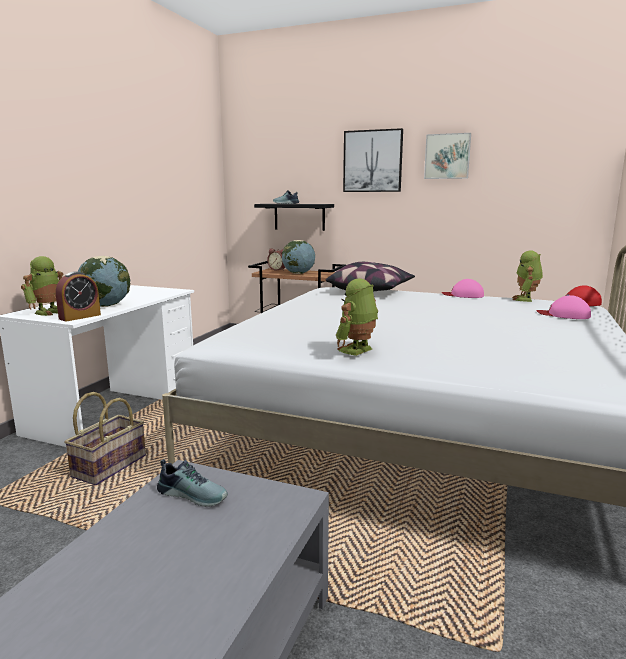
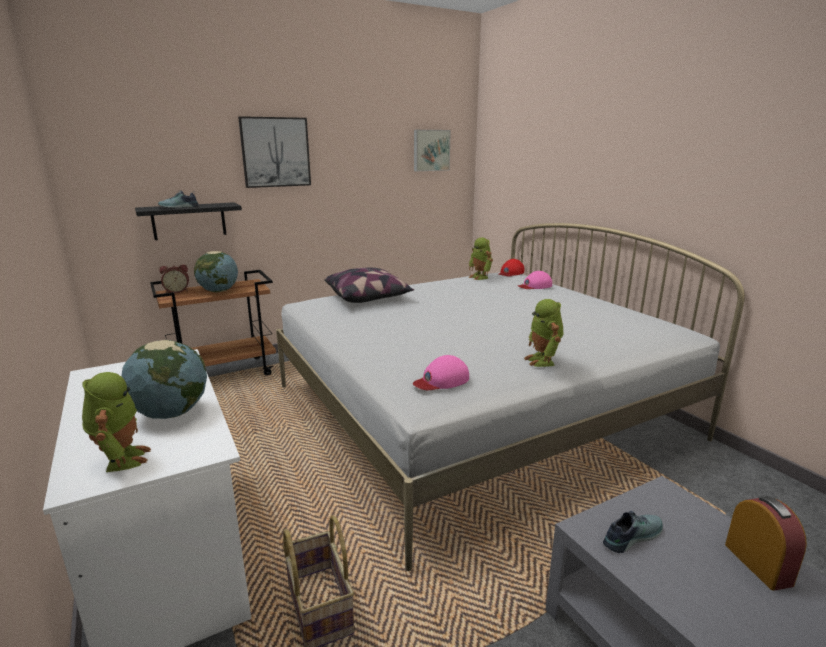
camera: 50 degrees left, 5 degrees up
alarm clock [56,271,101,322] -> alarm clock moved to [725,496,807,591]
picture [424,133,471,179] -> picture moved to [414,130,451,171]
pink cap [442,279,484,298] -> pink cap moved to [413,355,469,390]

